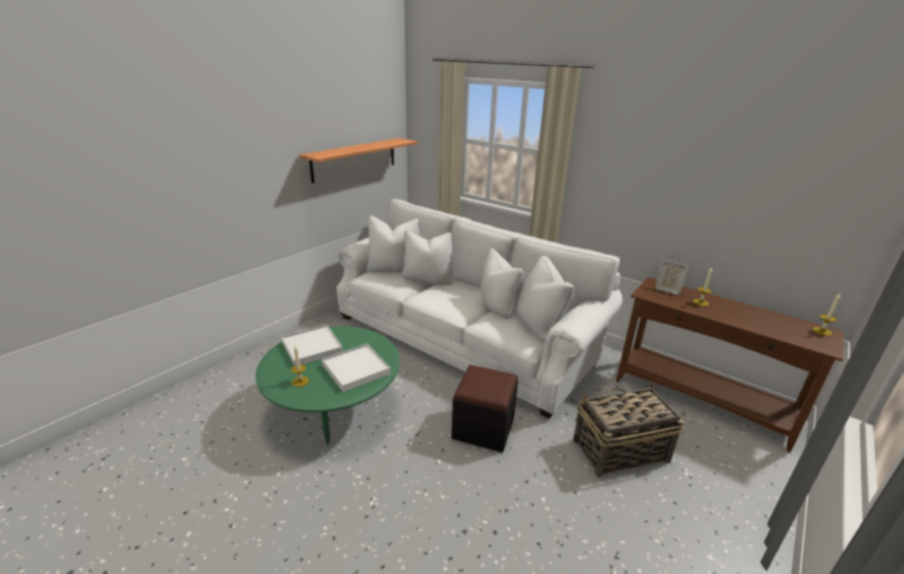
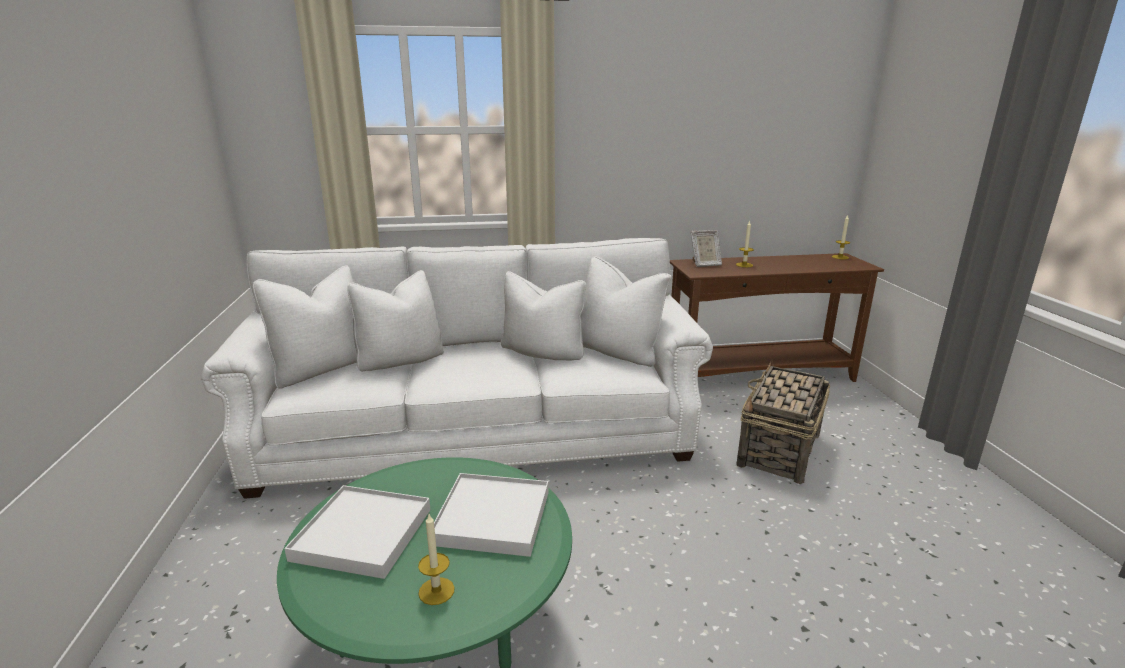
camera: 45 degrees left, 5 degrees down
shelf [299,138,417,183] -> none
black ottoman [451,365,518,452] -> none

